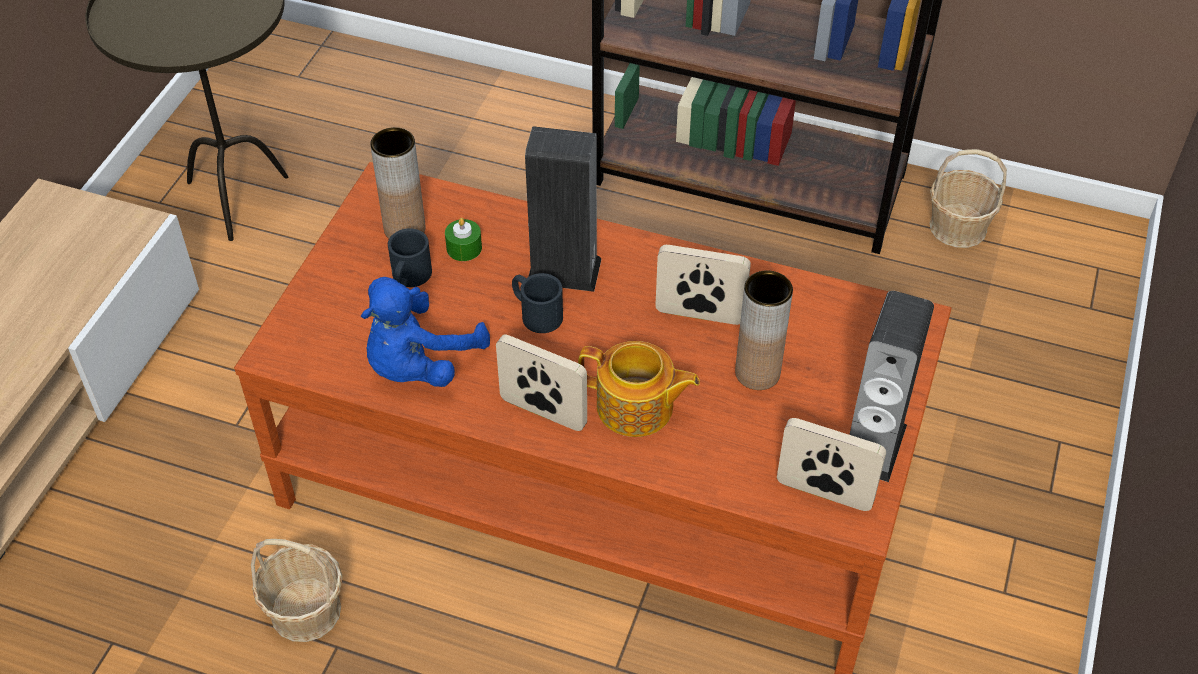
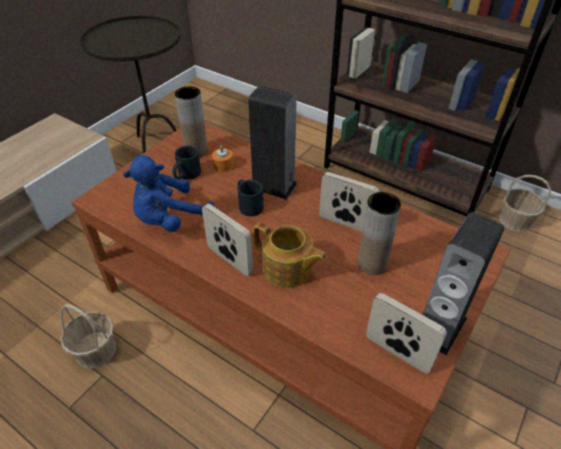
camera: 15 degrees right, 5 degrees down
green candle [445,218,482,261] -> orange candle [212,145,233,172]

